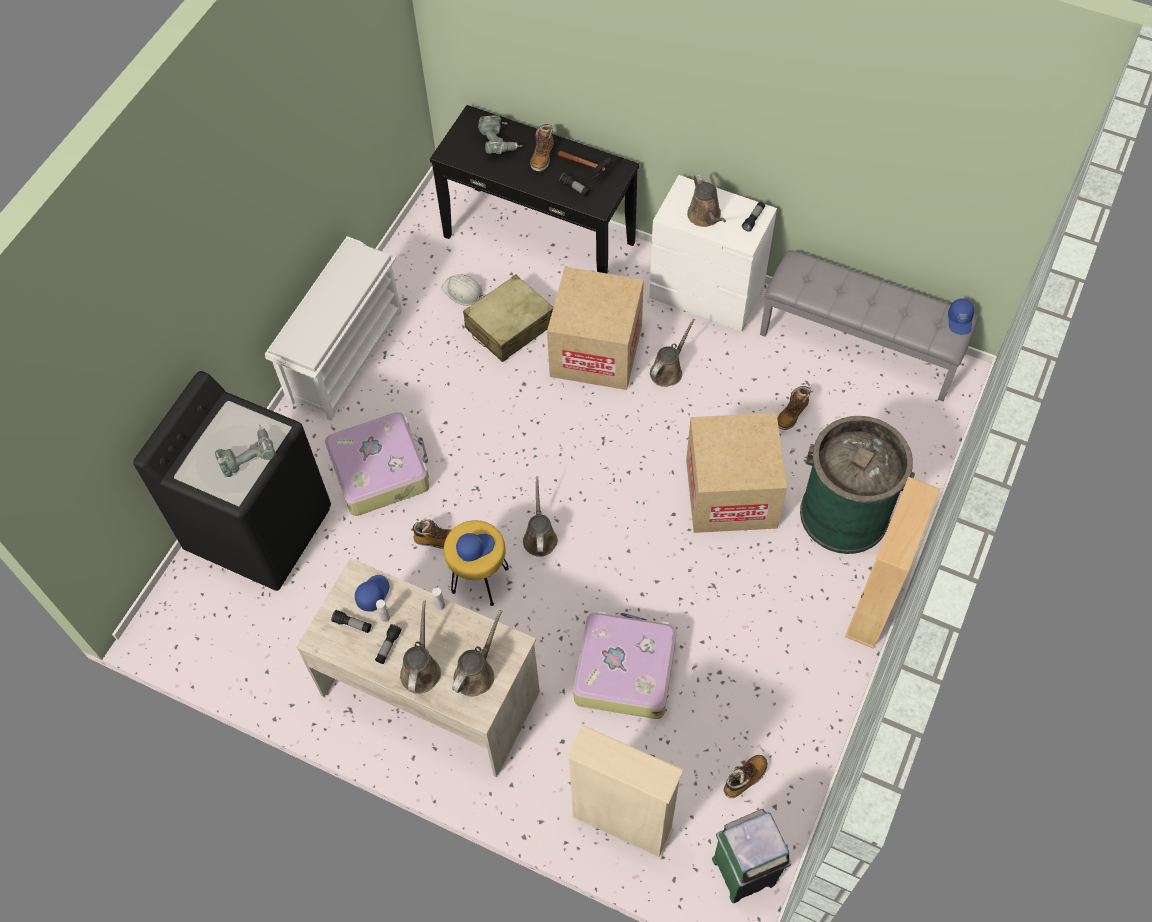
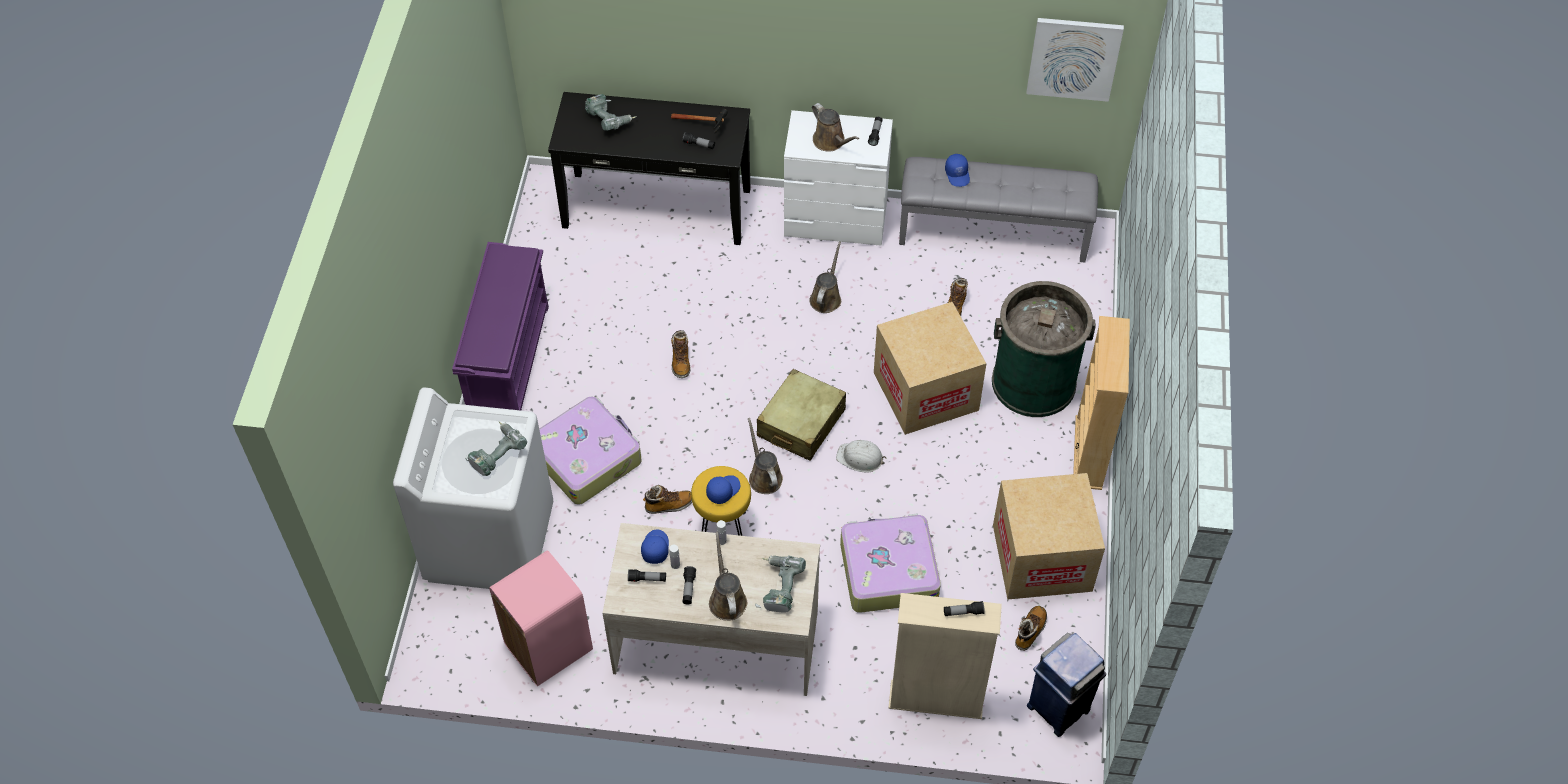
camera: 20 degrees left, 5 degrees down
black washing machine [133,371,331,591] -> white washing machine [393,387,553,589]
white shoe rack [265,236,402,421] -> purple shoe rack [452,242,549,411]
white hard hat [441,274,484,306] -> white hard hat moved to [836,440,886,473]
brown watering can [452,610,503,696] -> power drill [755,556,806,613]
beige suitcase [463,274,553,362] -> beige suitcase moved to [757,369,846,461]
boot [531,124,554,172] -> boot moved to [671,330,690,378]
cardboard box [547,267,644,390] -> cardboard box moved to [993,473,1105,600]
green trash can [712,809,791,903] -> blue trash can [1027,633,1106,737]
blue cap [948,298,974,335] -> blue cap moved to [945,154,970,187]
none -> pink trash can [489,550,593,686]
none -> flashlight [944,601,985,616]
none -> picture [1026,18,1124,102]

